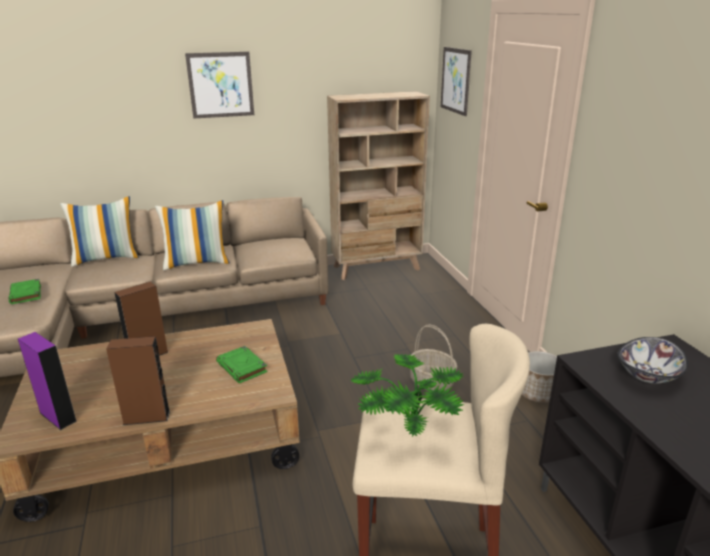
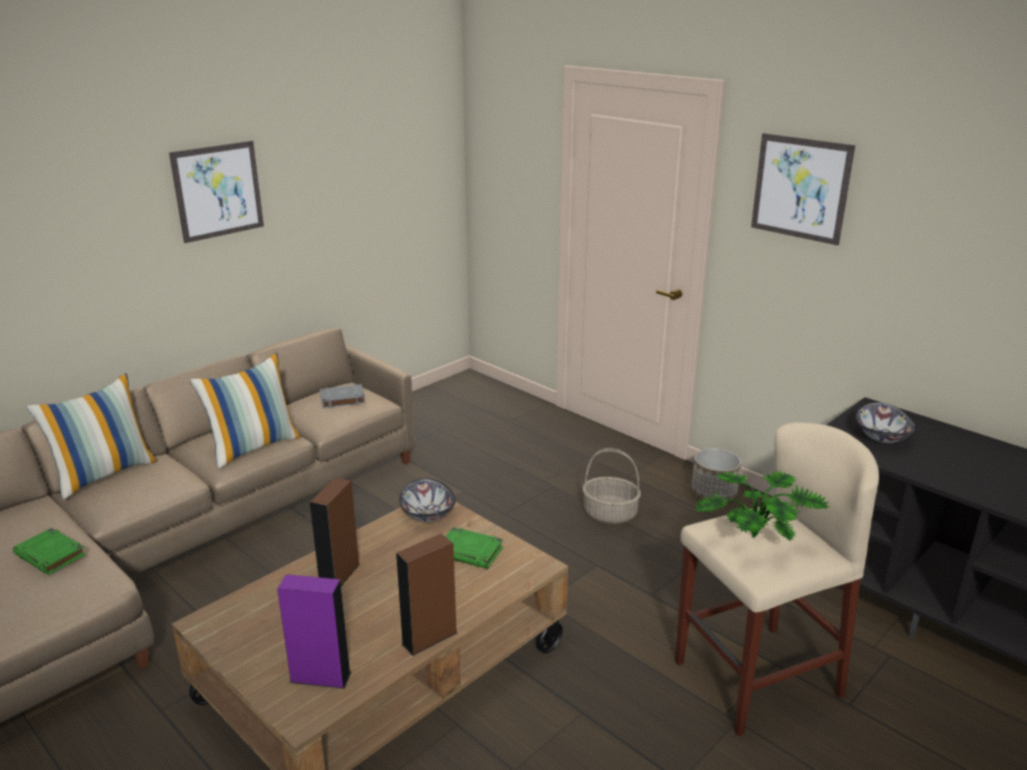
camera: 30 degrees left, 0 degrees up
beige bookcase [327,91,430,280] -> none
picture [441,47,472,116] -> picture moved to [751,133,855,246]
none -> grey book [320,384,366,408]
none -> bowl [399,478,456,522]

